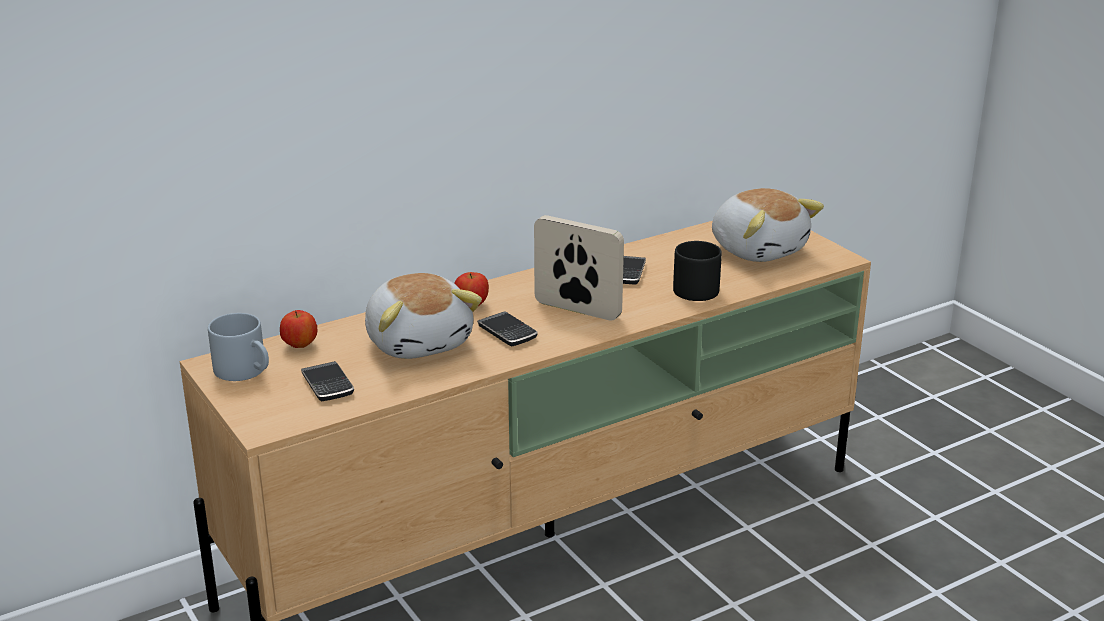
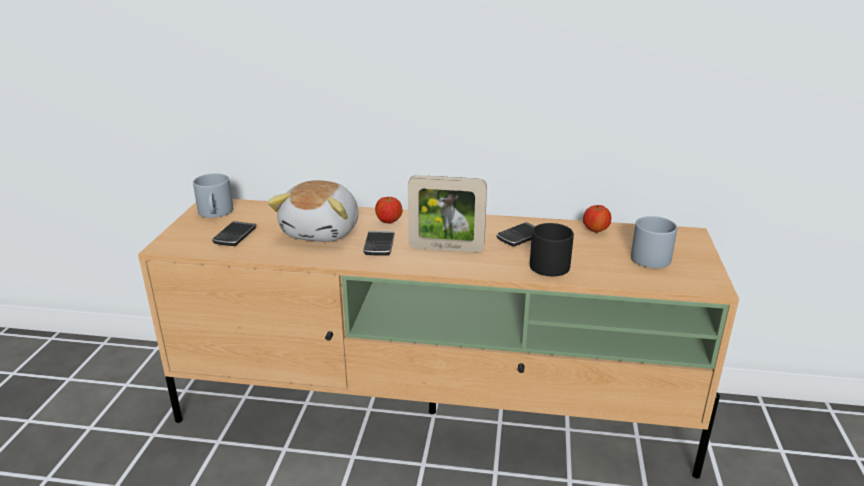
camera: 40 degrees right, 0 degrees up
apple [280,310,317,348] -> apple moved to [583,205,611,233]
picture frame [534,215,624,321] -> picture frame turned 120 degrees clockwise [408,175,487,252]
plush toy [712,188,824,262] -> grey mug [631,216,677,268]

